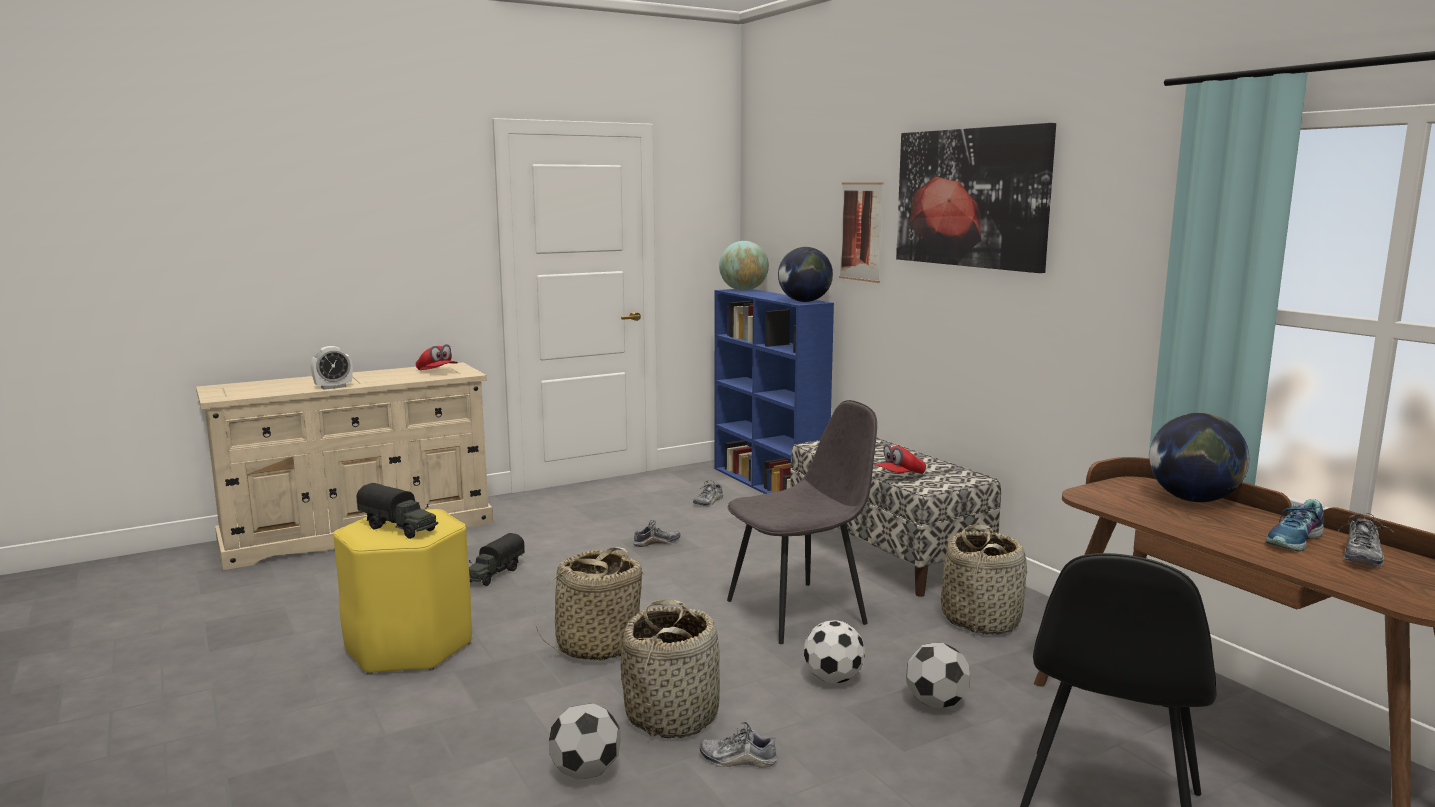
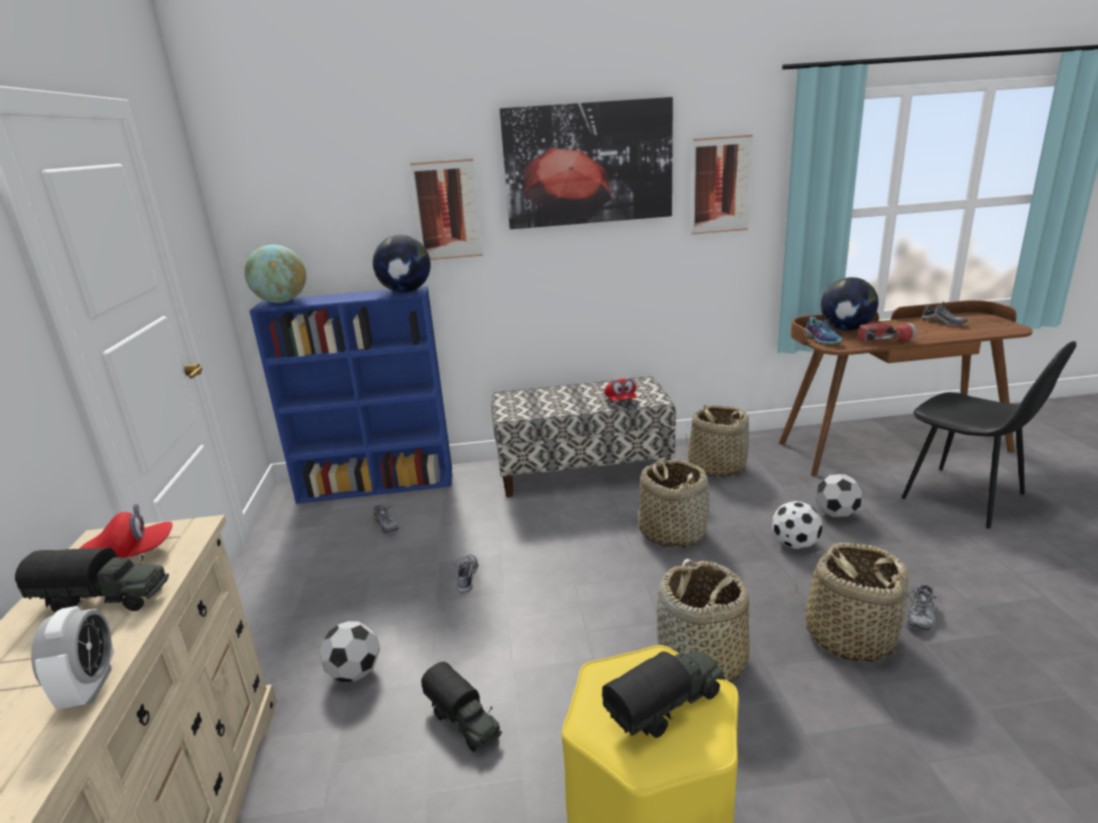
camera: 65 degrees left, 10 degrees up
football [549,703,620,780] -> football moved to [319,621,380,682]
grey chair [727,400,877,644] -> basket [638,458,710,548]
shoe [1266,499,1324,552] -> shoe moved to [805,317,843,345]
none -> toy truck [15,548,169,613]
none -> picture [691,135,753,234]
none -> flashlight [858,323,917,343]

